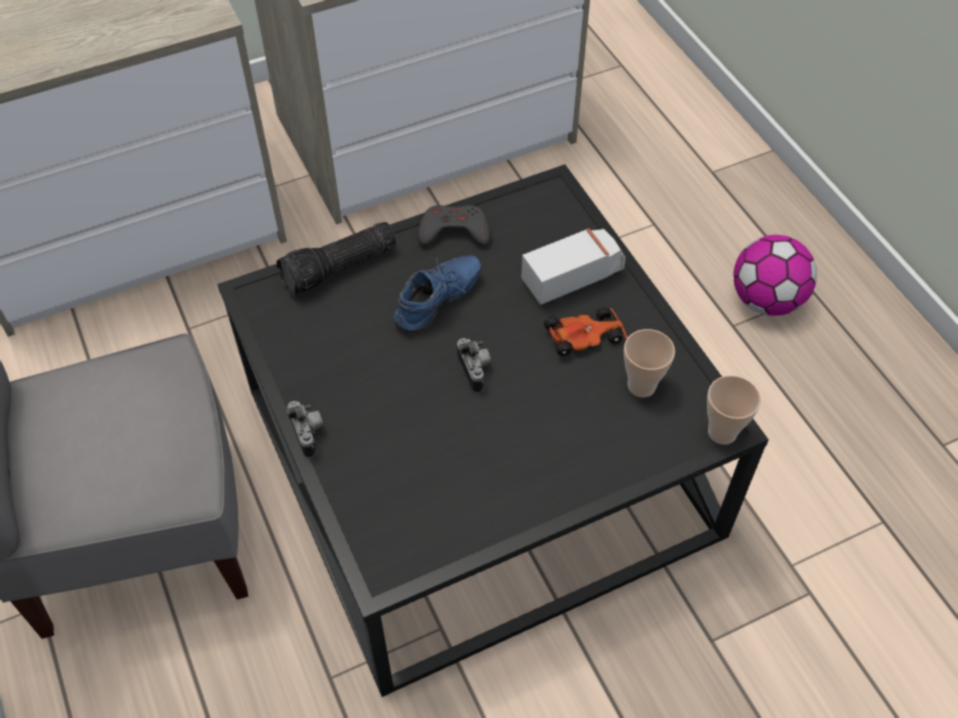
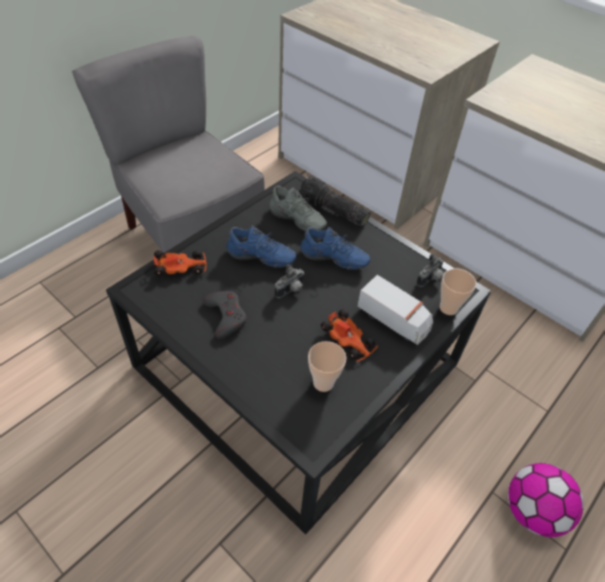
camera: 65 degrees right, 5 degrees down
camera [286,401,323,458] -> camera moved to [416,254,444,287]
grey game controller [417,205,491,246] -> grey game controller moved to [203,291,247,339]
cup [707,375,761,445] -> cup moved to [440,268,476,315]
none -> toy car [154,250,207,276]
none -> blue shoe [226,226,296,268]
none -> grey shoe [269,186,327,231]

